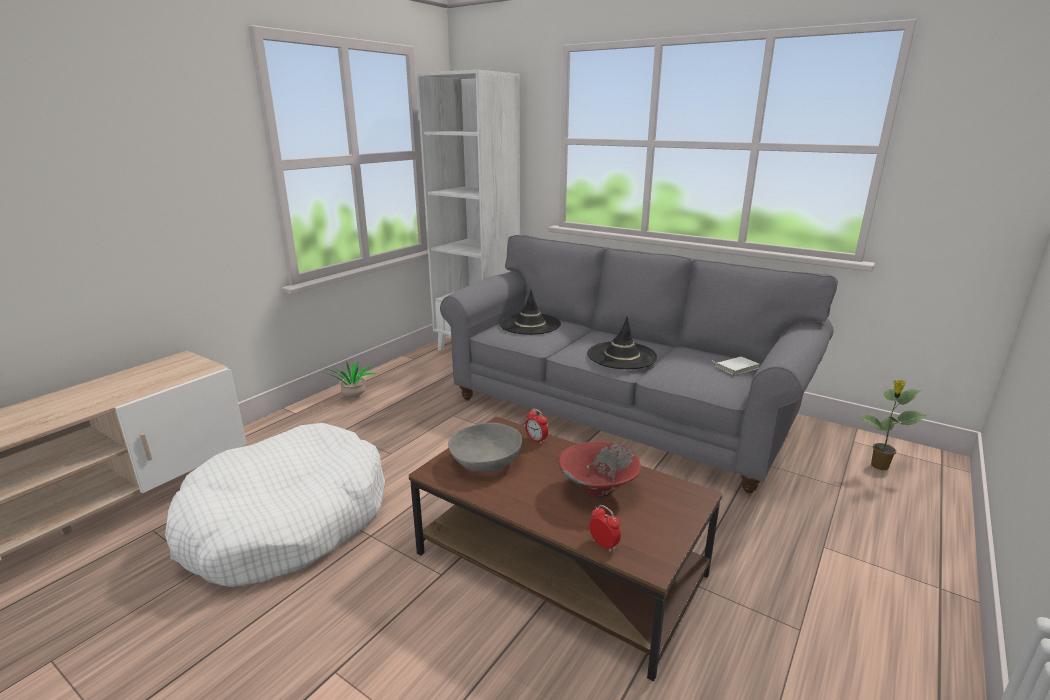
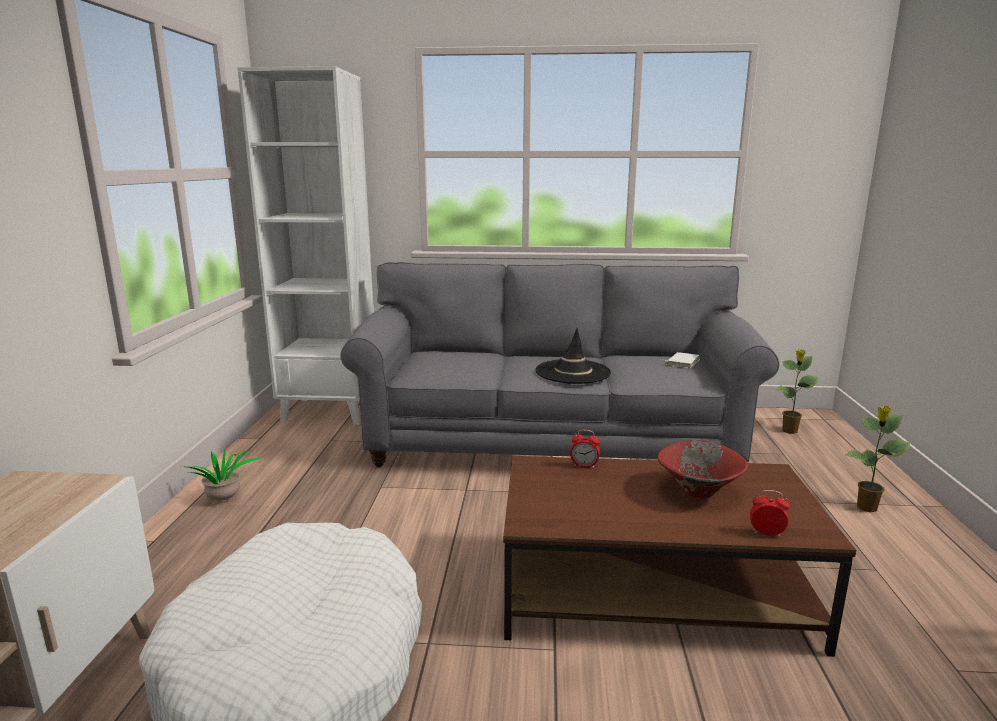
camera: 30 degrees left, 5 degrees down
grey bowl [448,423,522,472] -> none
black hat [499,289,561,335] -> none
none -> potted plant [845,406,910,512]

